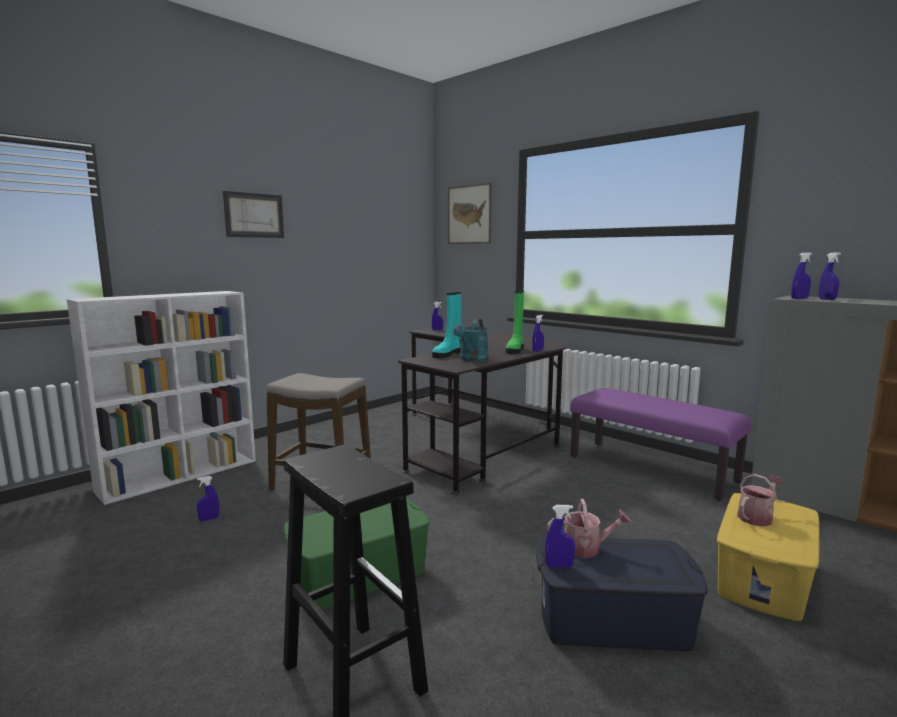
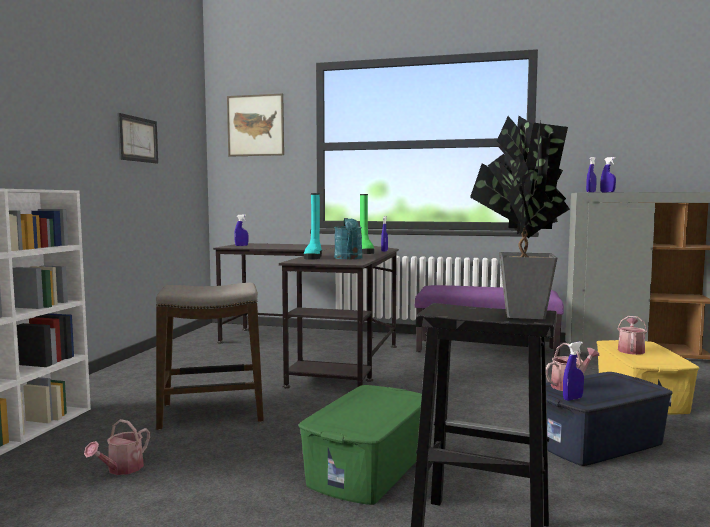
camera: 30 degrees left, 5 degrees down
blue spray bottle [197,476,219,522] -> watering can [84,419,150,475]
picture [223,191,284,238] -> picture moved to [117,113,158,164]
none -> potted plant [470,116,570,319]

